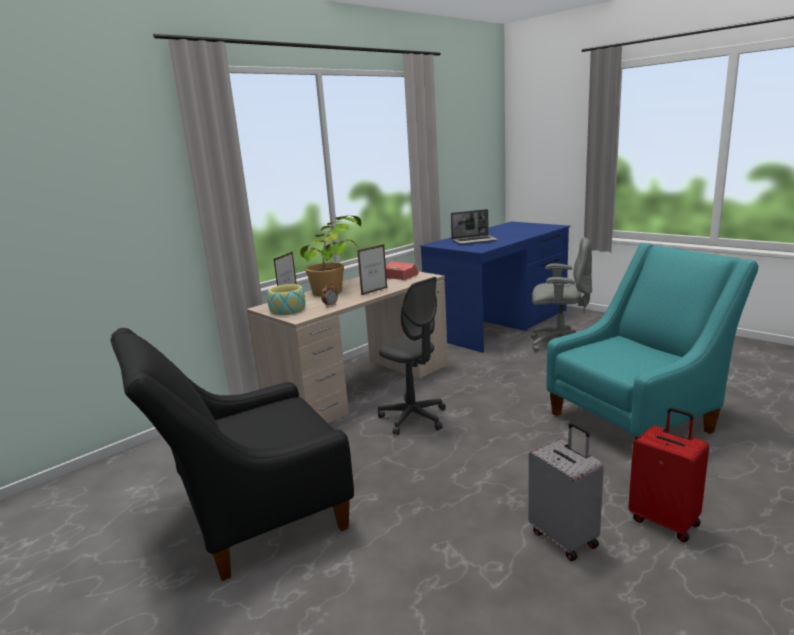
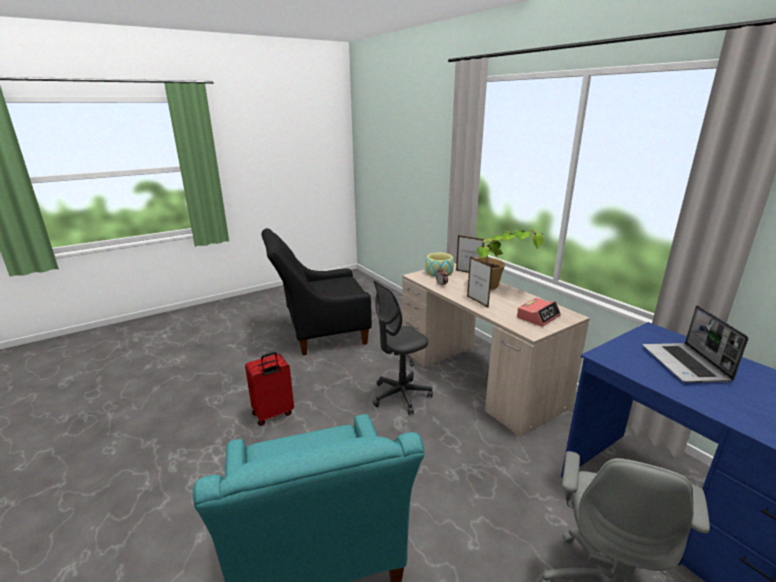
camera: 100 degrees right, 5 degrees up
black armchair [110,328,354,581] -> black armchair turned 90 degrees counterclockwise [261,228,372,355]
grey suitcase [528,422,604,561] -> none
red suitcase [628,407,709,542] -> red suitcase moved to [245,352,294,426]

